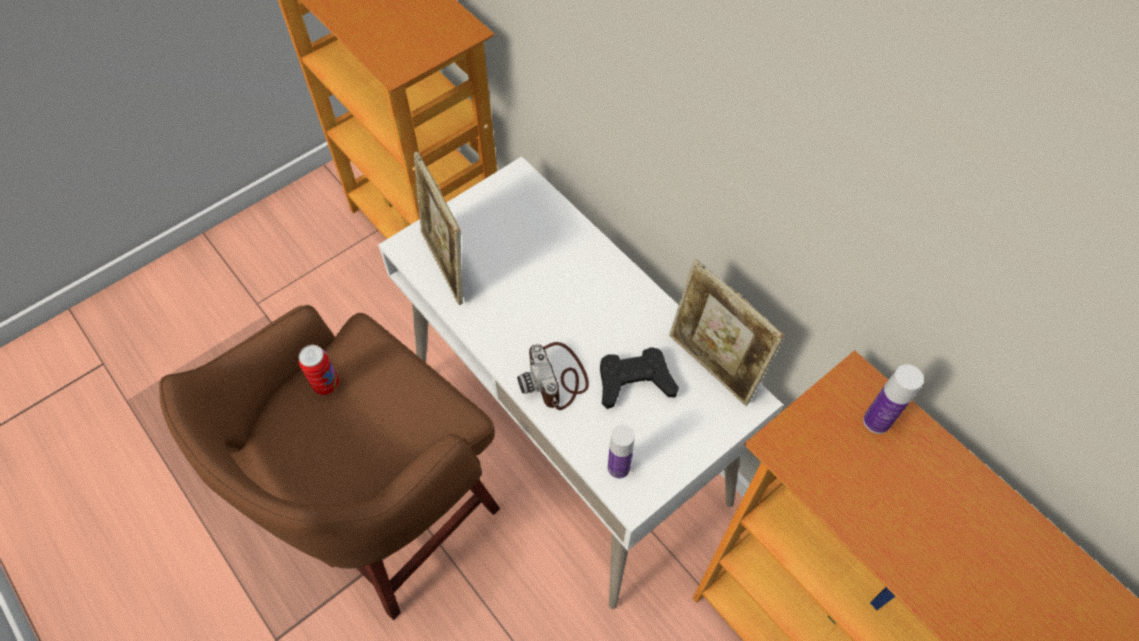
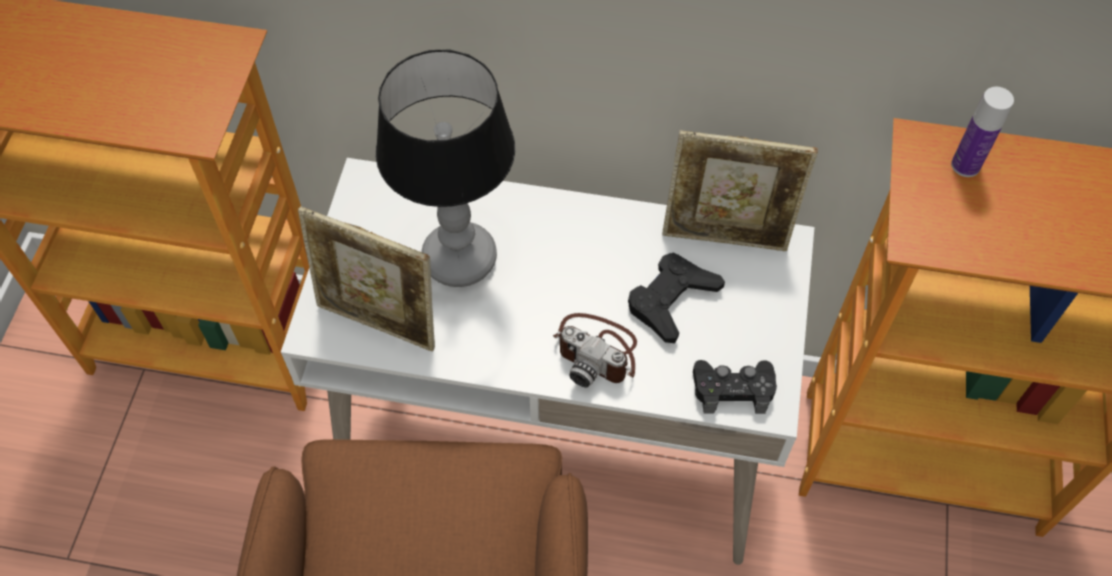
camera: 40 degrees left, 0 degrees up
can [299,345,339,395] -> none
bottle [608,425,635,479] -> black game controller [693,360,777,414]
none -> table lamp [376,50,515,287]

